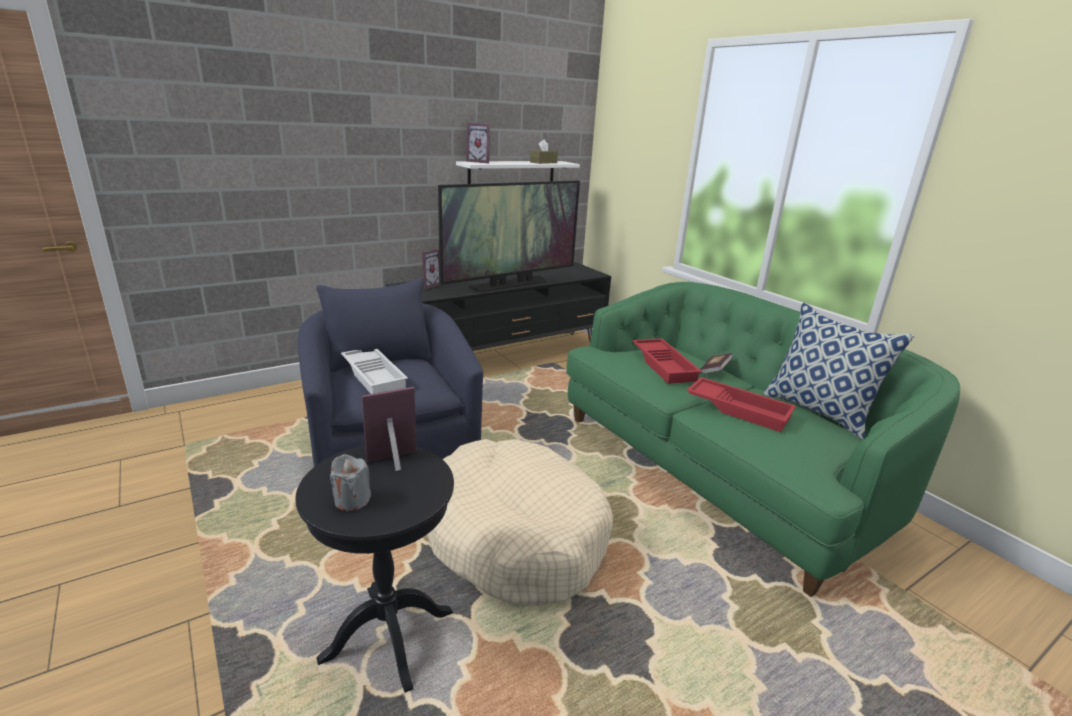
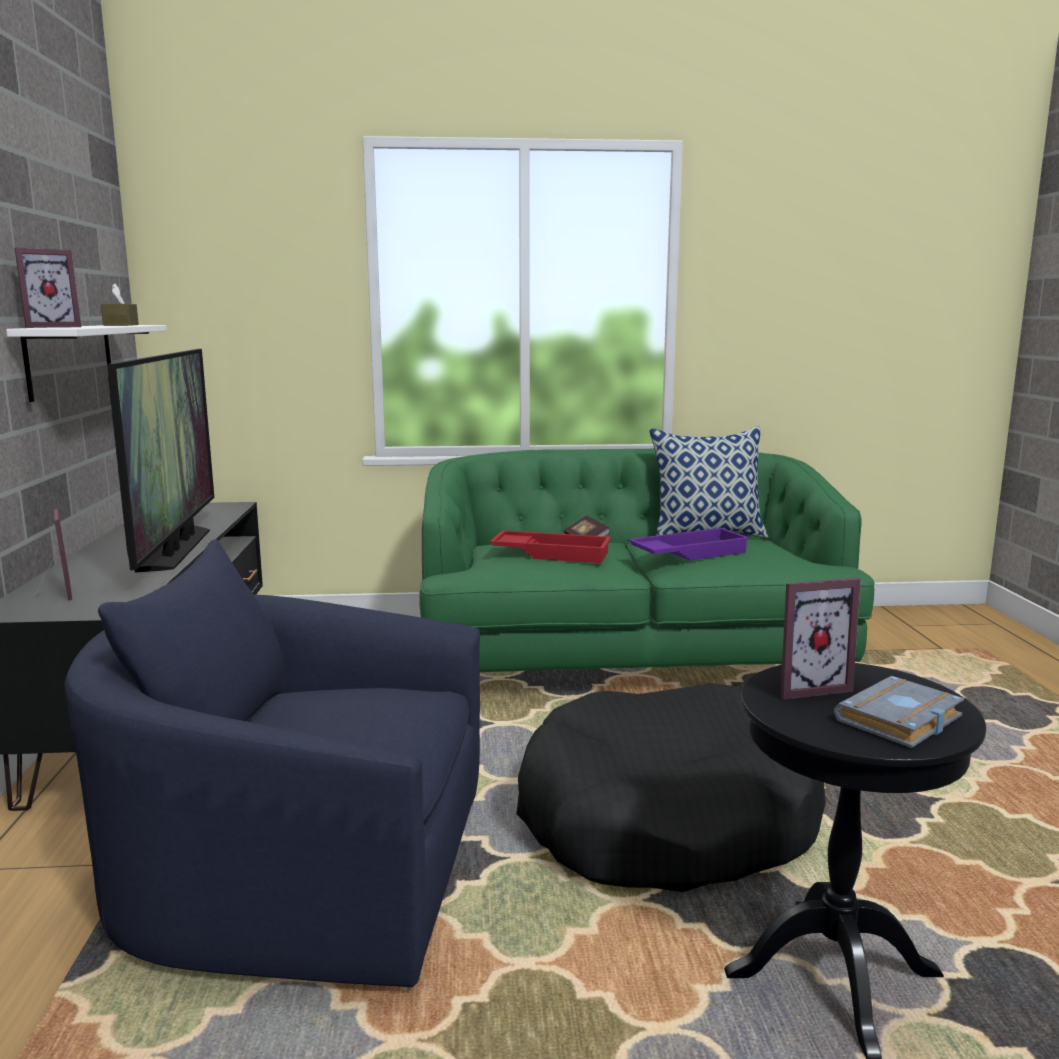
camera: 60 degrees left, 10 degrees down
grey candle [330,454,371,511] -> grey book [834,676,964,748]
white tray [341,349,408,394] -> none
picture frame [362,387,416,471] -> picture frame turned 105 degrees counterclockwise [780,578,861,700]
beige dog bed [427,439,613,606] -> black dog bed [516,683,826,892]
red tray [686,377,796,432] -> purple tray [628,528,750,560]

